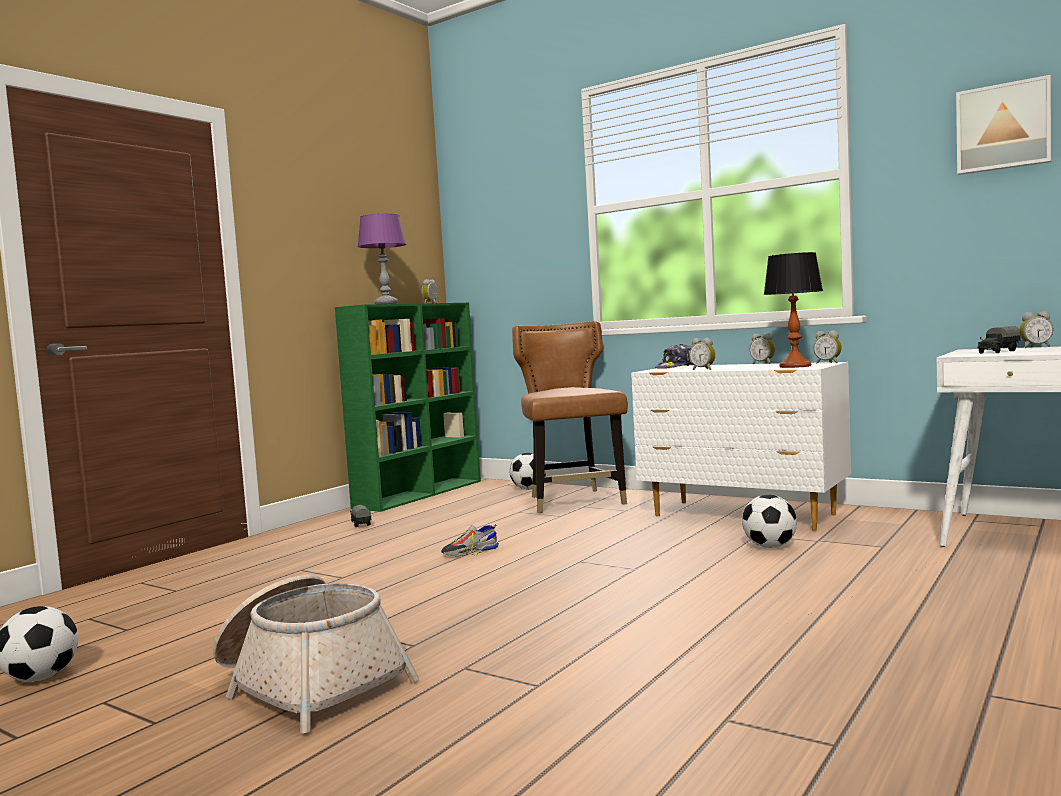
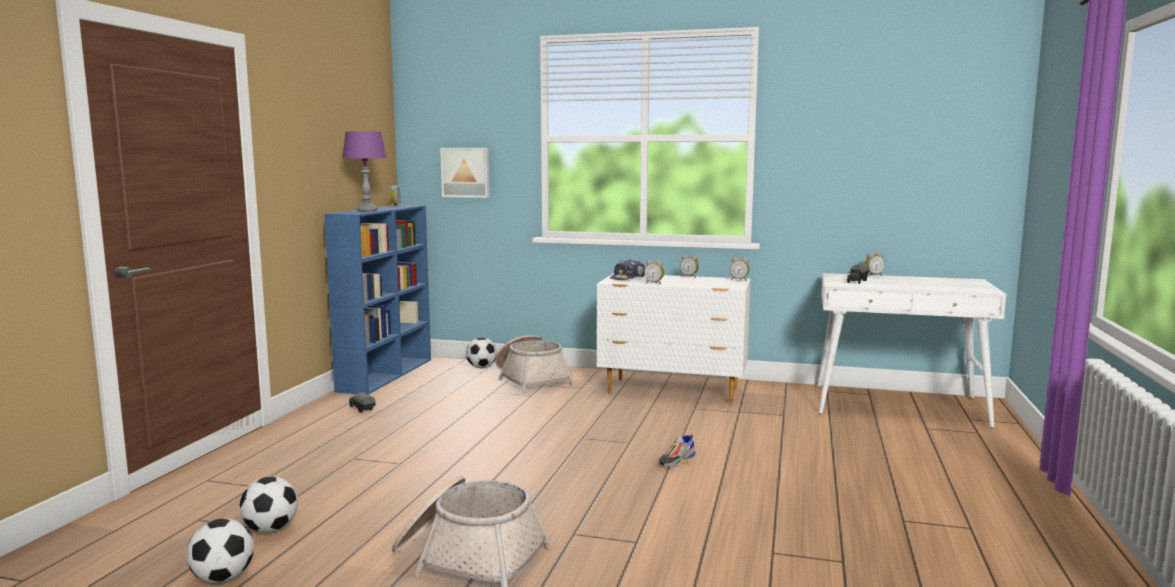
camera: 20 degrees left, 5 degrees up
green bookcase [335,303,481,512] -> blue bookcase [324,205,431,395]
shoe [441,524,499,556] -> shoe moved to [658,434,696,467]
brown chair [512,321,628,513] -> basket [495,335,574,393]
football [742,495,797,548] -> football moved to [239,476,298,533]
table lamp [764,252,823,368] -> none
picture [956,75,1052,175] -> picture moved to [440,148,490,198]

